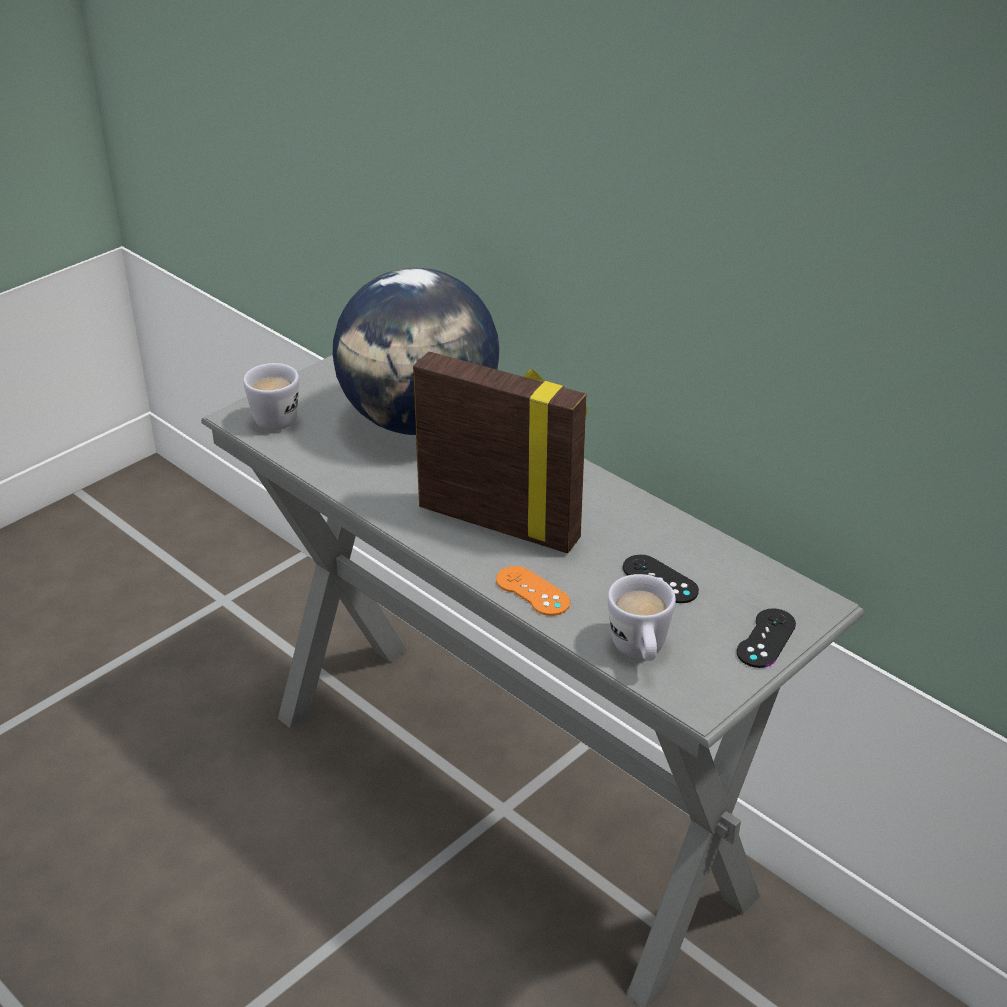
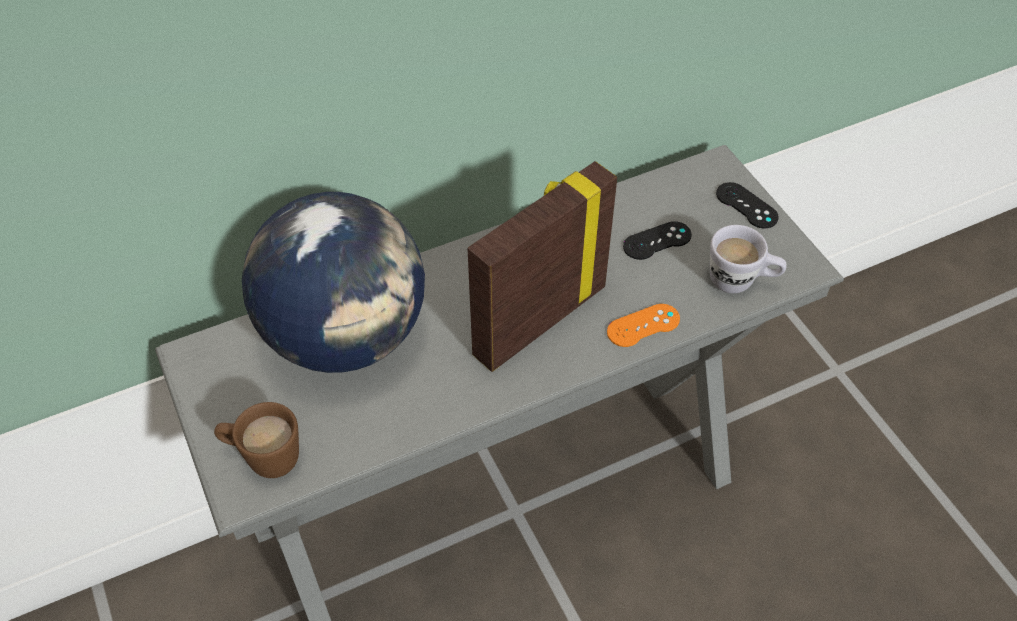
camera: 70 degrees left, 15 degrees up
white mug [243,363,299,430] -> brown mug [214,402,299,478]

